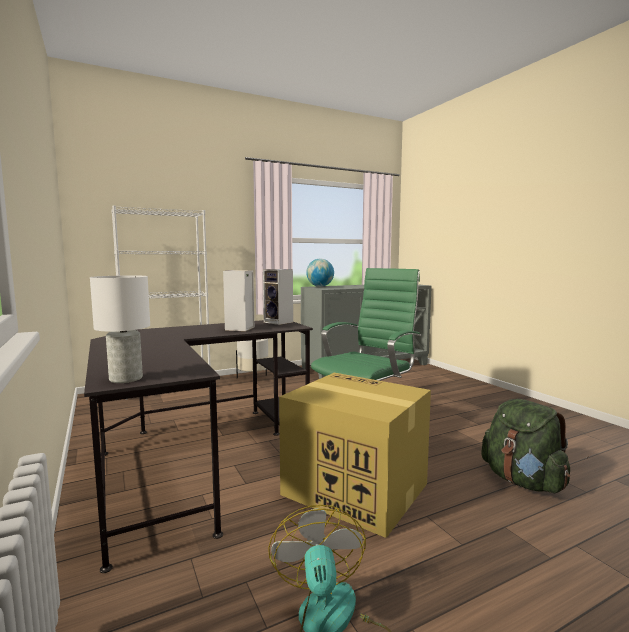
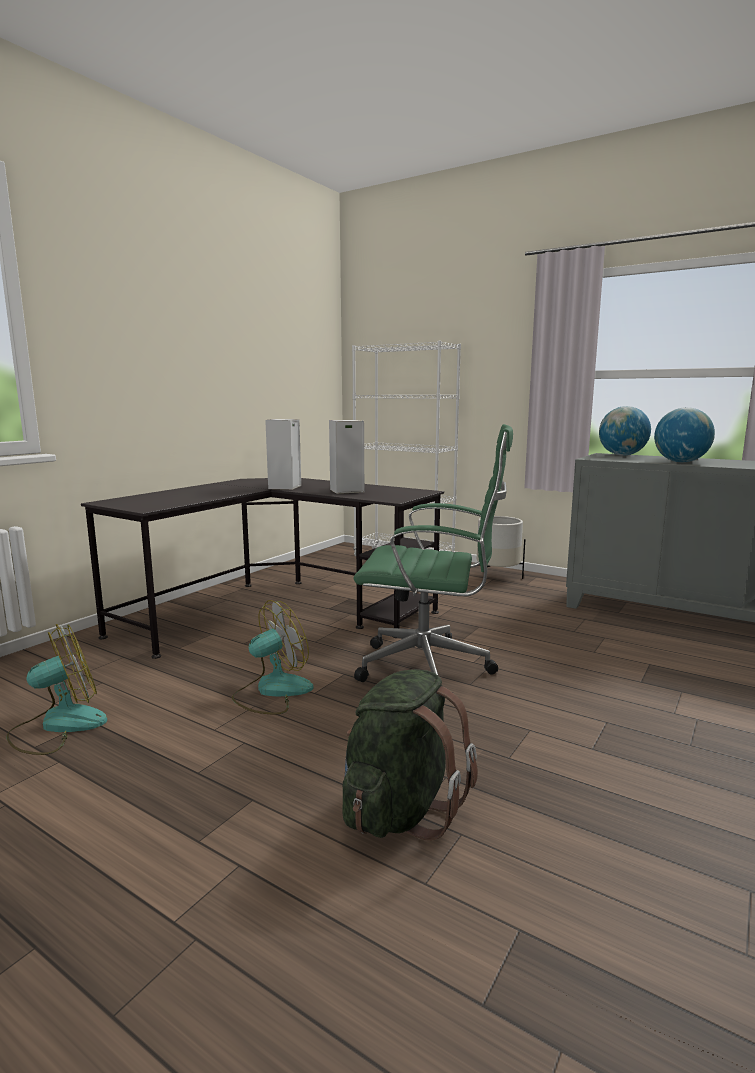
camera: 60 degrees right, 5 degrees up
white table lamp [90,275,150,383] -> none
speaker [263,269,293,325] -> speaker moved to [265,419,301,490]
cardboard box [279,373,431,538] -> fan [232,600,314,714]
none -> globe [654,407,715,462]

